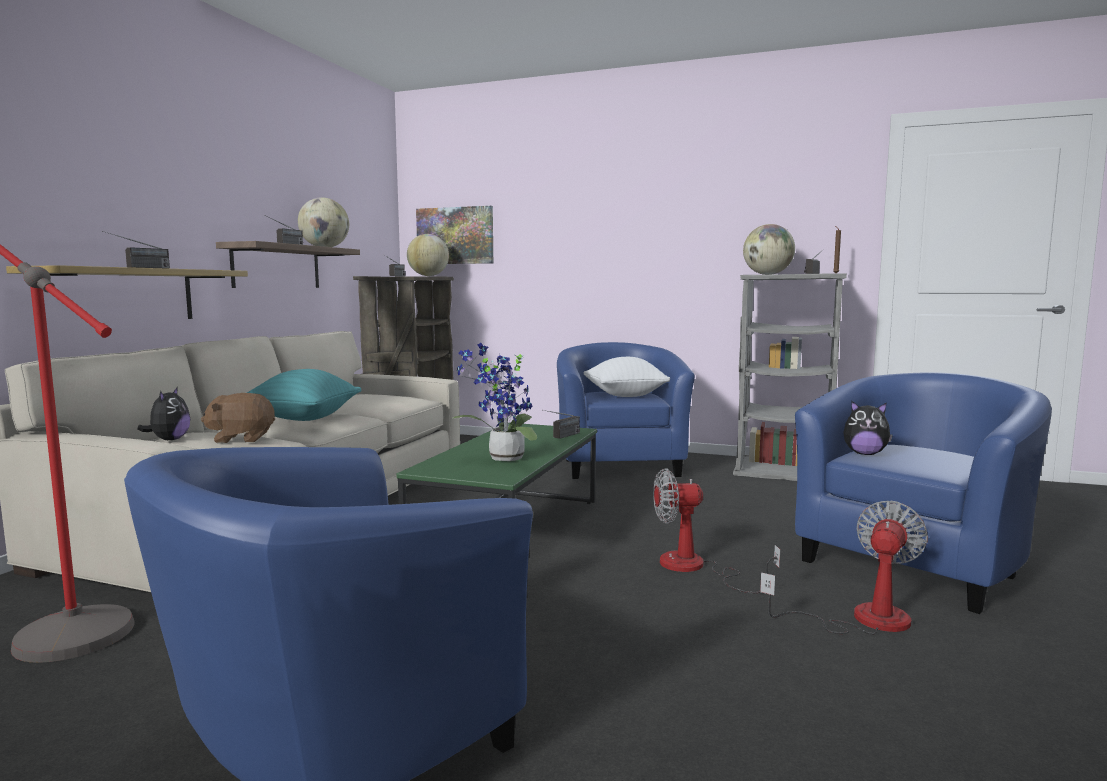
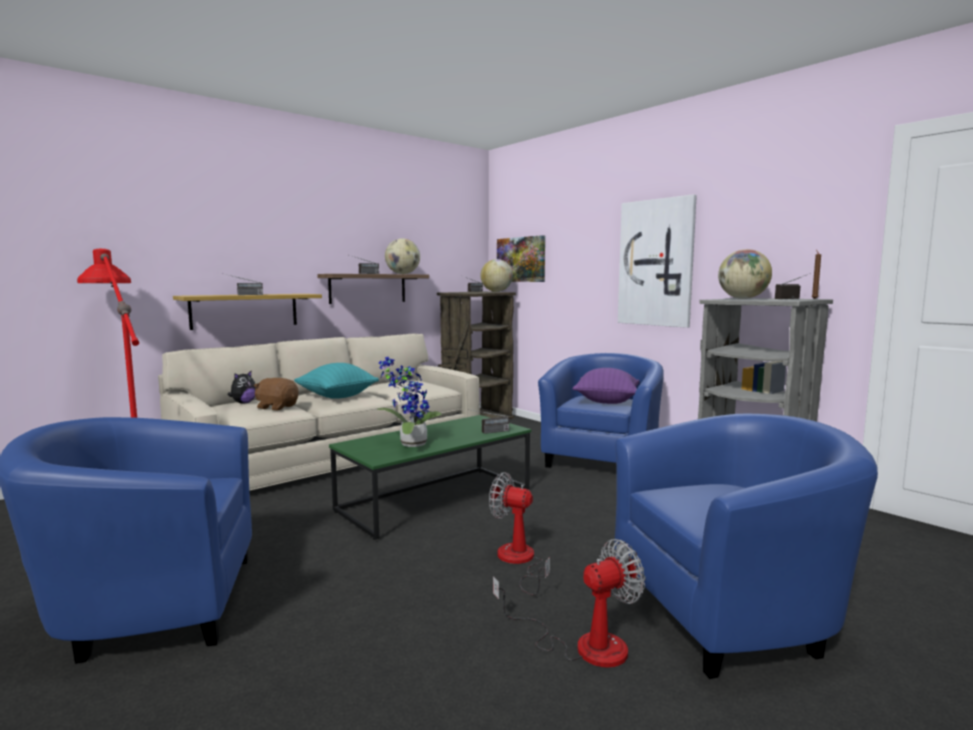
camera: 30 degrees right, 0 degrees up
white pillow [583,357,670,397] -> purple pillow [573,368,639,404]
plush toy [843,401,893,455] -> none
none -> picture [618,194,697,328]

